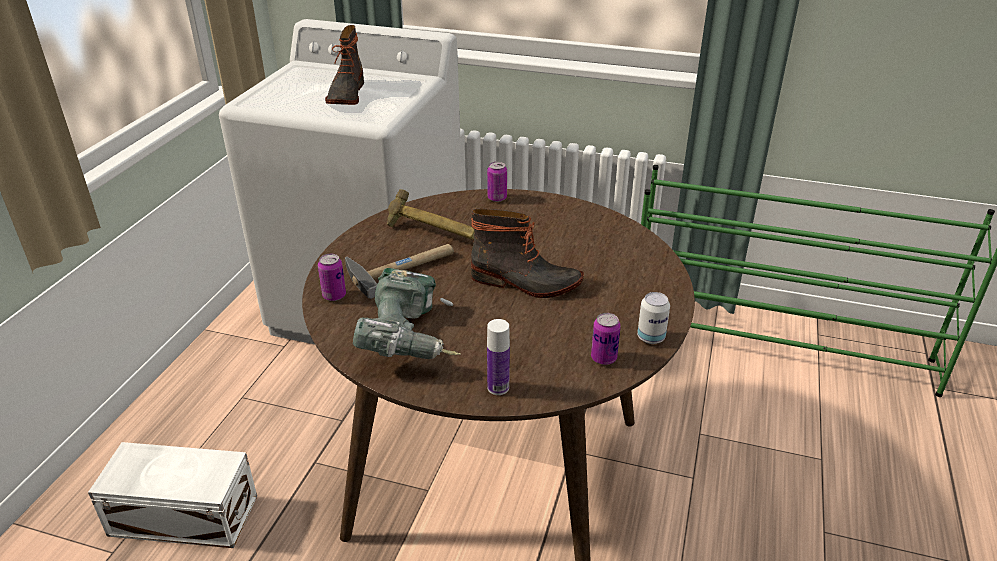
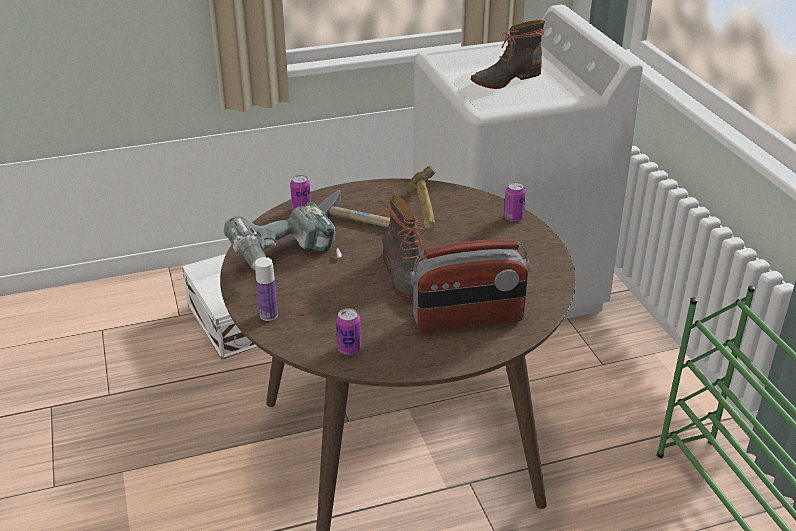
camera: 55 degrees right, 0 degrees up
can [637,292,670,344] -> none
none -> radio [410,239,530,333]

